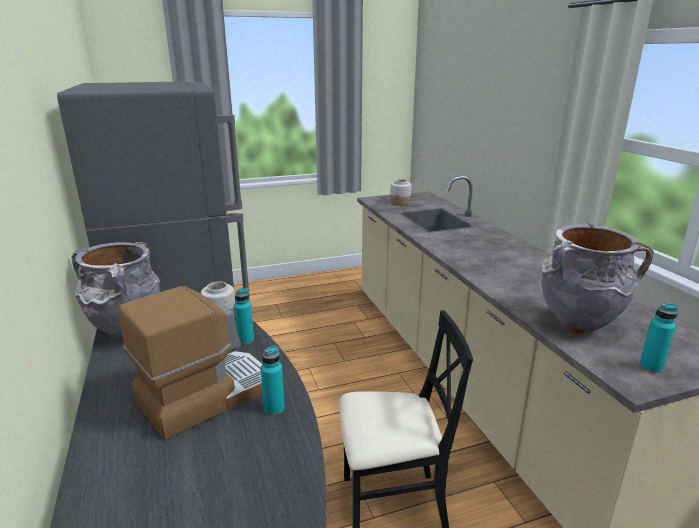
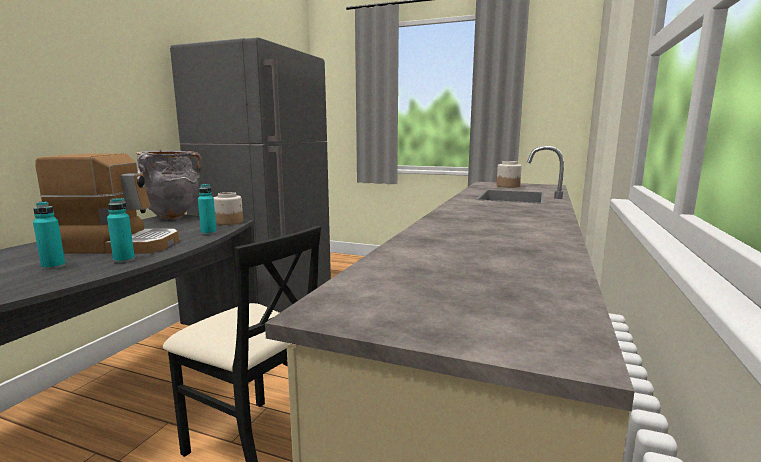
camera: 40 degrees right, 10 degrees down
grey vase [540,222,654,335] -> none
turquoise bottle [639,303,679,373] -> turquoise bottle moved to [33,201,66,270]

